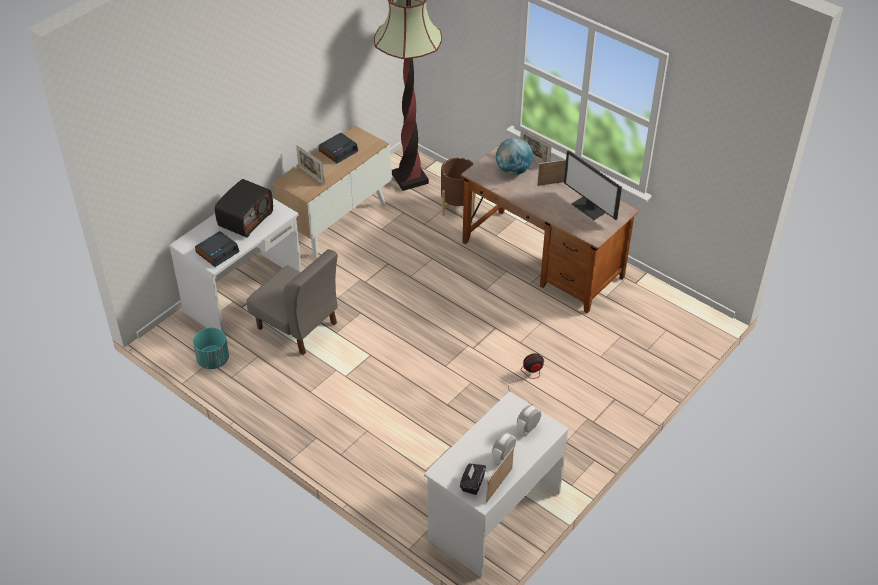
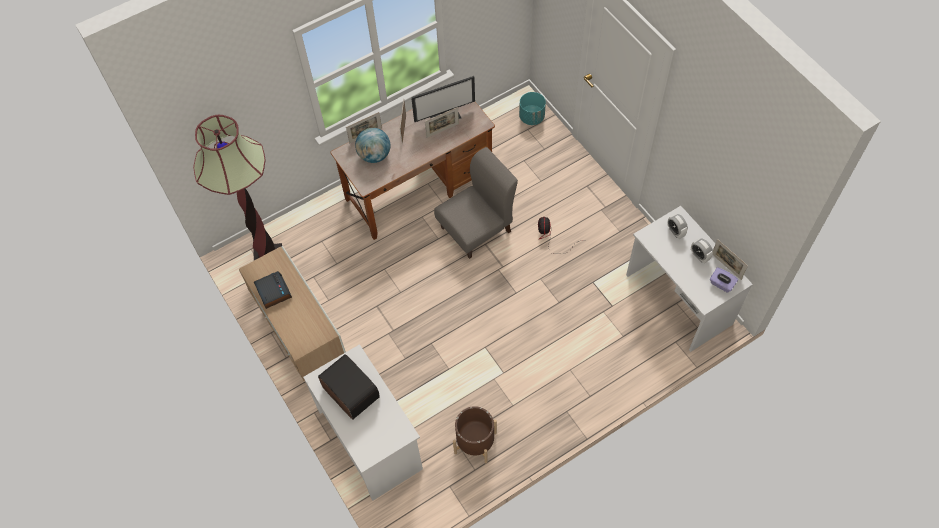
camera: 70 degrees left, 15 degrees up
turquoise planter [193,328,229,369] -> turquoise planter moved to [519,92,546,125]
alarm clock [195,231,240,267] -> none
grey chair [247,249,338,355] -> grey chair moved to [434,147,518,259]
picture frame [296,145,324,184] -> picture frame moved to [425,107,459,138]
brown planter [441,158,476,216] -> brown planter moved to [453,406,497,463]
black tissue box [460,463,486,495] -> purple tissue box [710,267,738,293]

